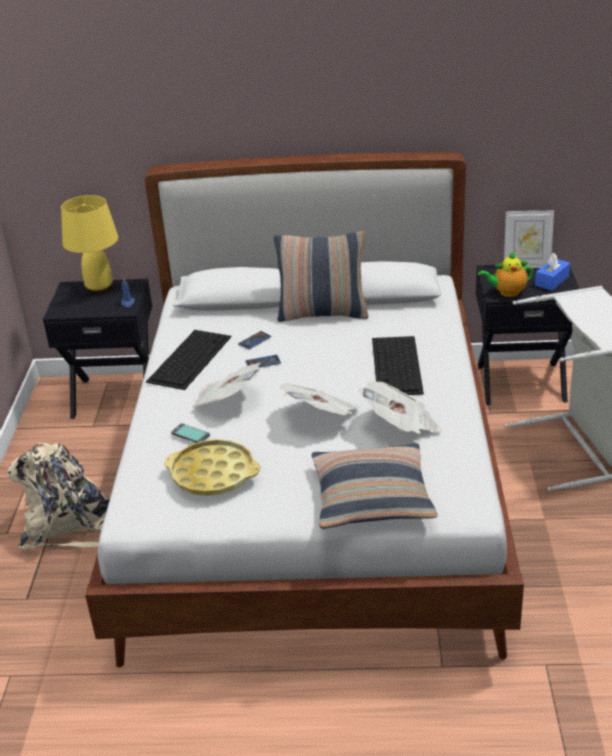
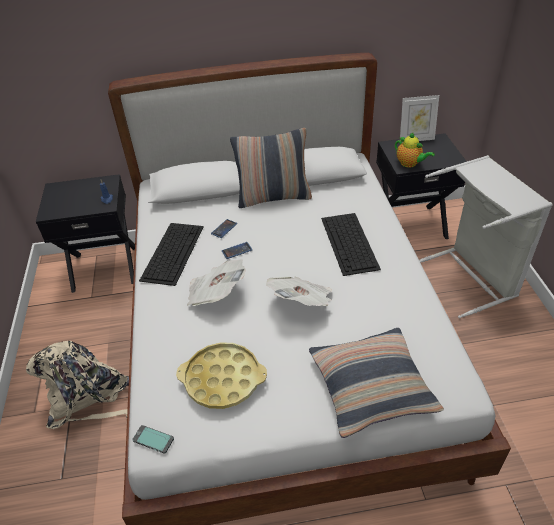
camera: 10 degrees left, 10 degrees up
yellow table lamp [61,195,118,295] -> none
phone [171,423,210,443] -> phone moved to [132,425,174,454]
newspaper [359,381,442,434] -> none
teapot [478,251,533,297] -> teapot turned 120 degrees counterclockwise [395,133,435,168]
blue tissue box [535,253,570,291] -> none

